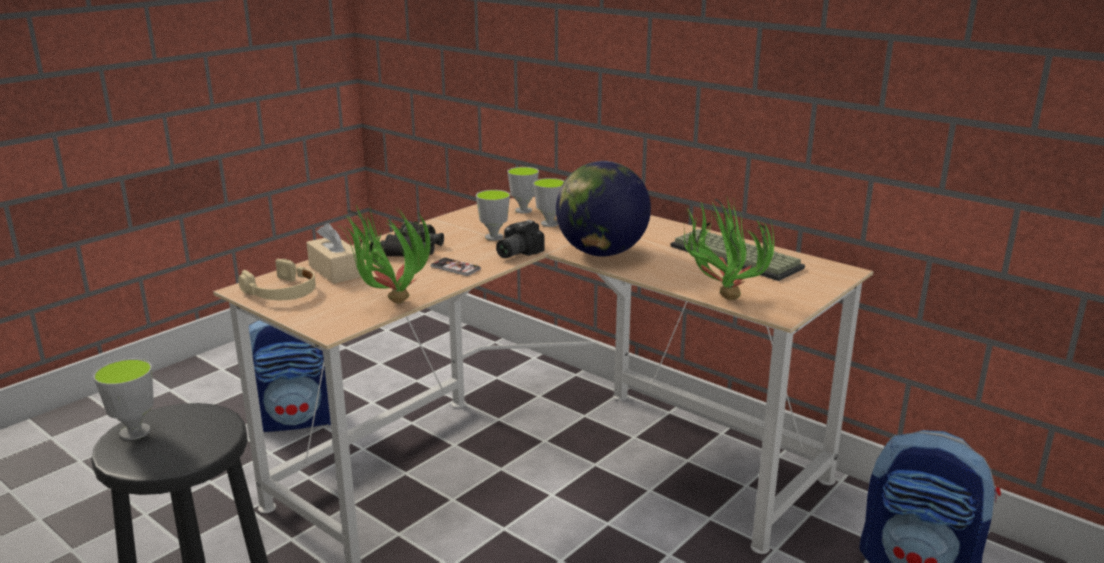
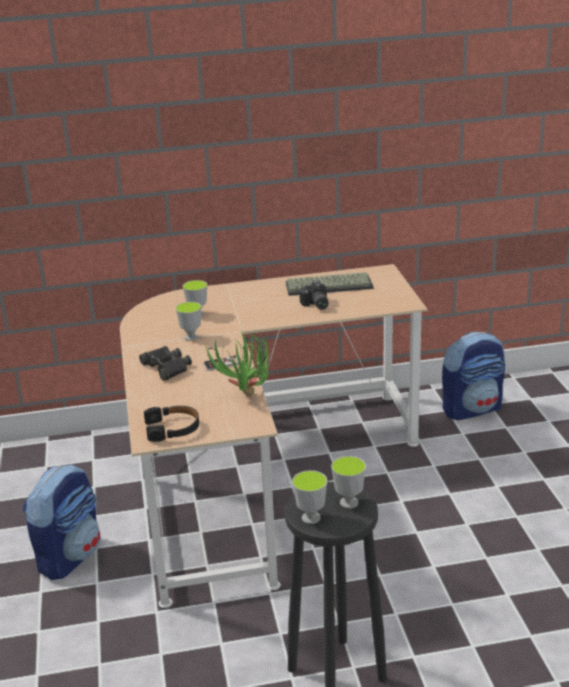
camera: 50 degrees left, 5 degrees up
beige headphones [238,259,316,300] -> black headphones [144,406,199,442]
beige tissue box [306,223,361,284] -> none
camera [496,220,545,258] -> camera moved to [299,280,329,310]
cup [507,167,539,213] -> cup moved to [331,456,366,509]
globe [556,161,651,257] -> none
potted plant [684,198,774,300] -> none

